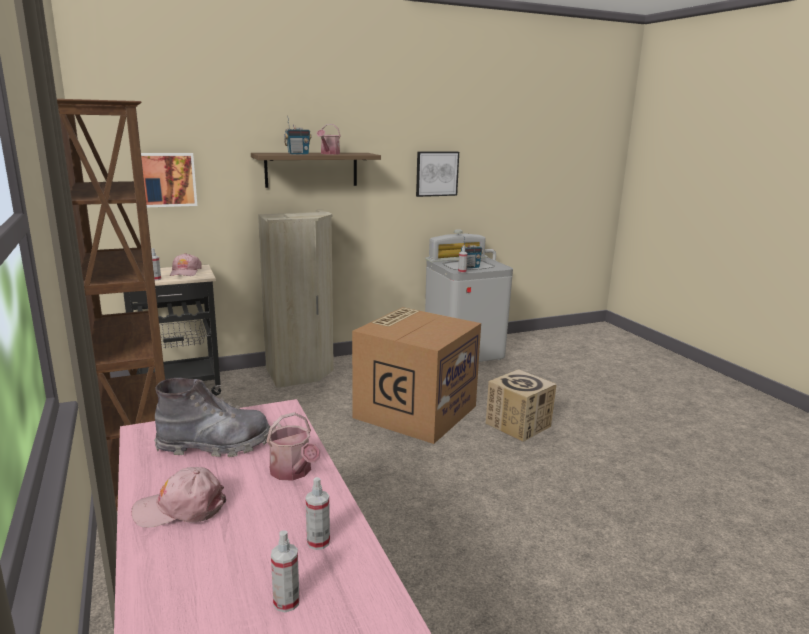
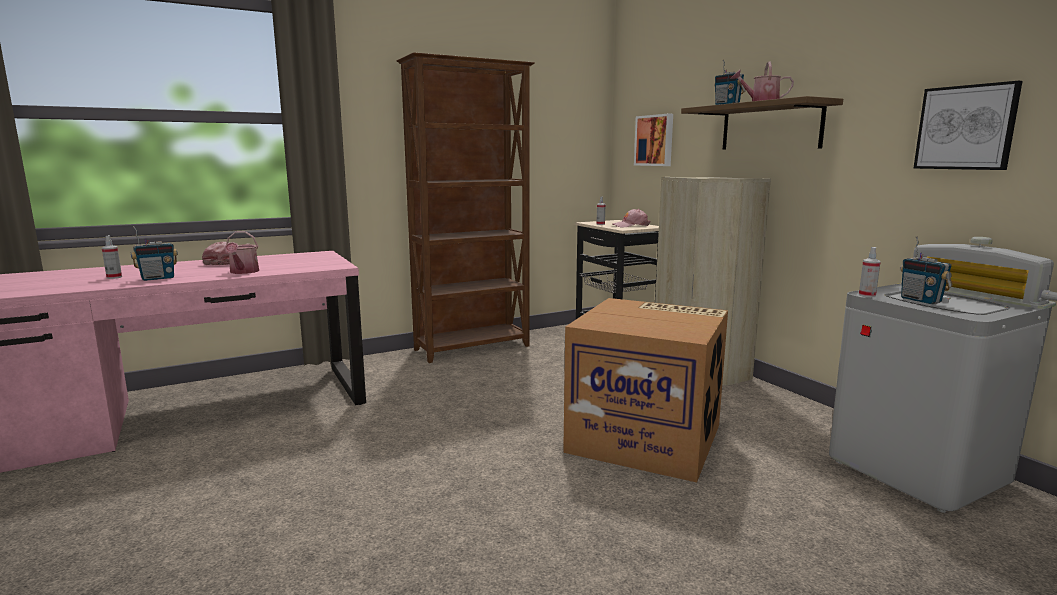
camera: 85 degrees right, 5 degrees down
grey boot [154,378,270,457] -> none
watering can [266,412,321,481] -> watering can turned 60 degrees counterclockwise [224,231,259,274]
spray bottle [306,477,330,550] -> radio [131,226,178,281]
cardboard box [486,369,557,442] -> none

